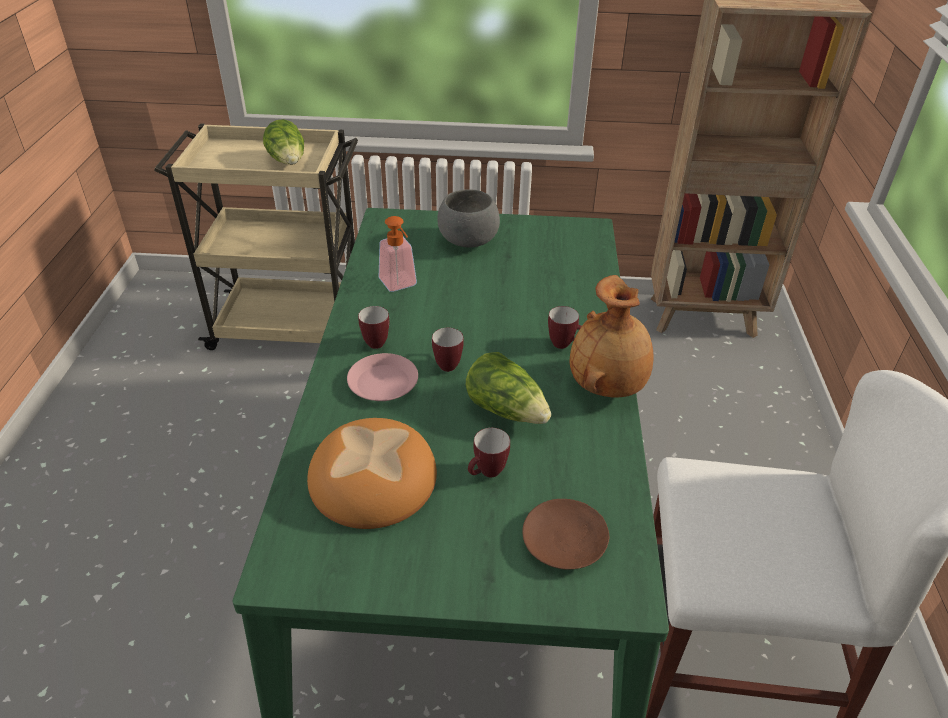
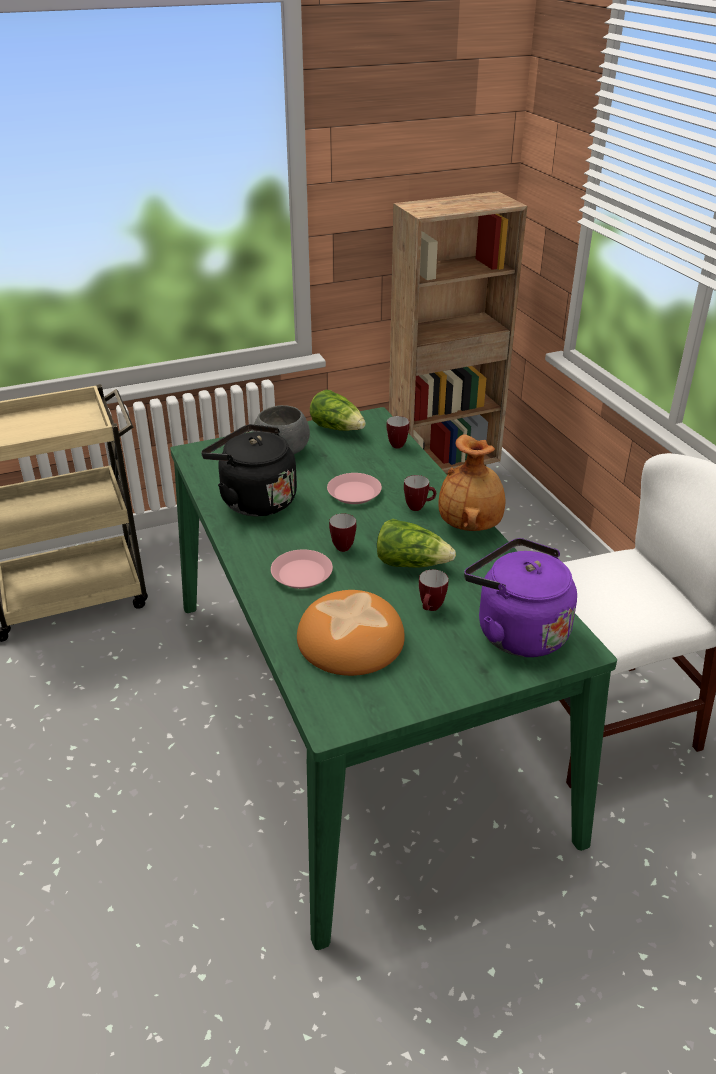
camera: 25 degrees left, 5 degrees down
lettuce [263,119,304,165] -> lettuce moved to [310,390,366,431]
mug [358,306,389,349] -> mug moved to [387,416,409,449]
soap dispenser [379,216,417,292] -> black kettle [201,424,297,516]
brown plate [522,499,609,570] -> purple kettle [464,538,577,657]
none -> pink plate [327,473,382,504]

